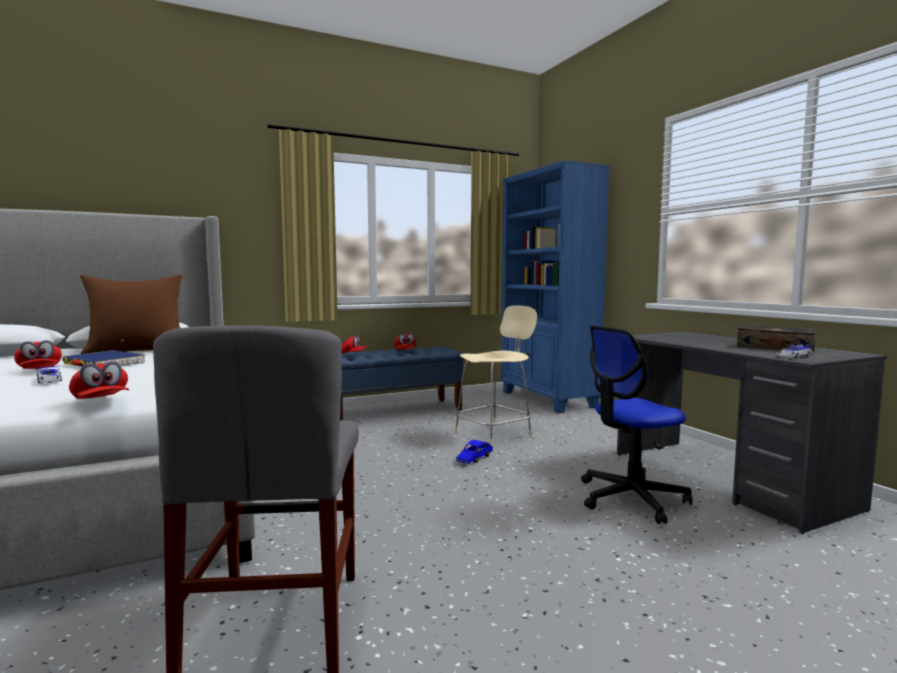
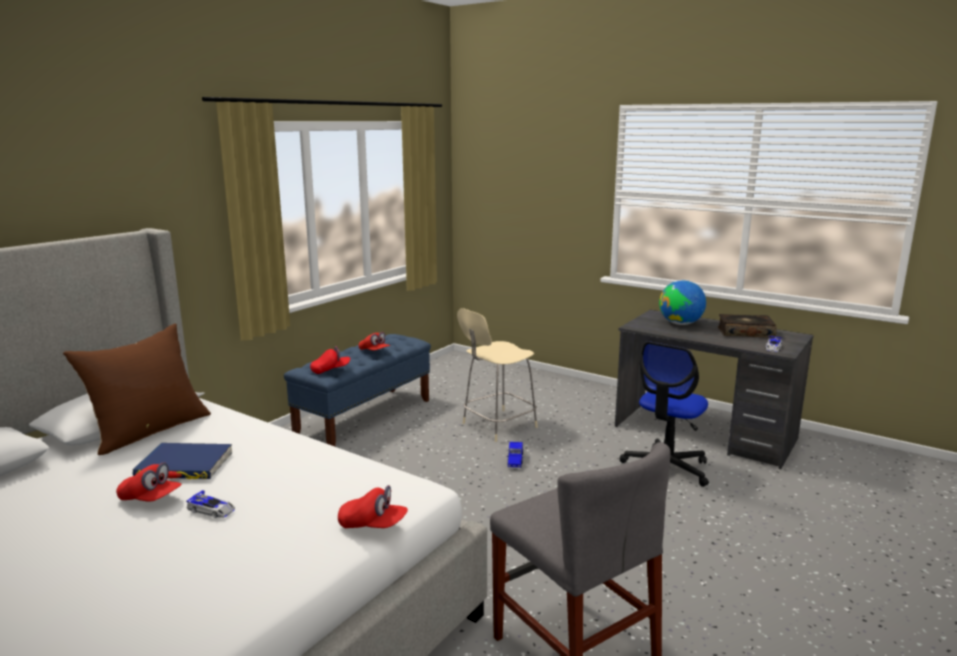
camera: 30 degrees left, 10 degrees up
beige chair [455,305,537,446] -> beige chair turned 150 degrees counterclockwise [457,308,537,442]
blue bookcase [501,160,610,413] -> none
none -> globe [659,280,706,325]

